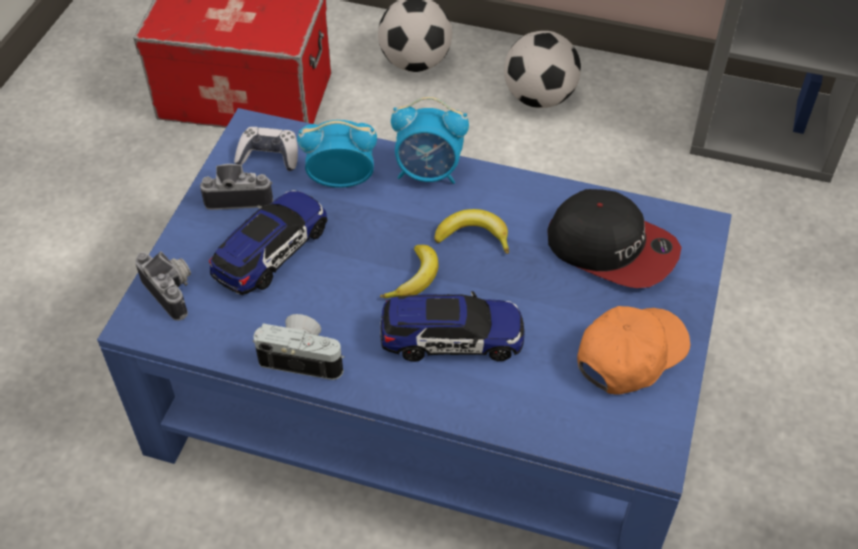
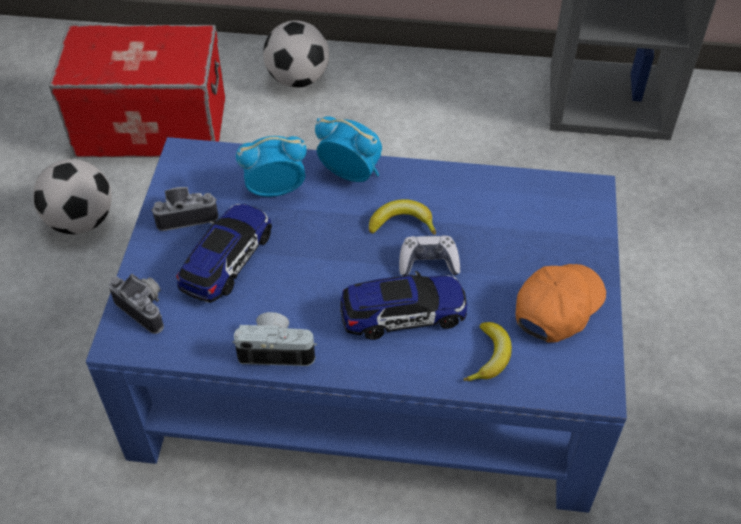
camera: 10 degrees left, 0 degrees up
game controller [234,127,298,171] -> game controller moved to [399,236,460,276]
banana [380,245,438,298] -> banana moved to [464,322,512,381]
alarm clock [391,97,469,184] -> alarm clock turned 150 degrees counterclockwise [315,116,382,182]
football [504,31,581,108] -> football moved to [33,159,112,234]
cap [547,189,682,288] -> none

